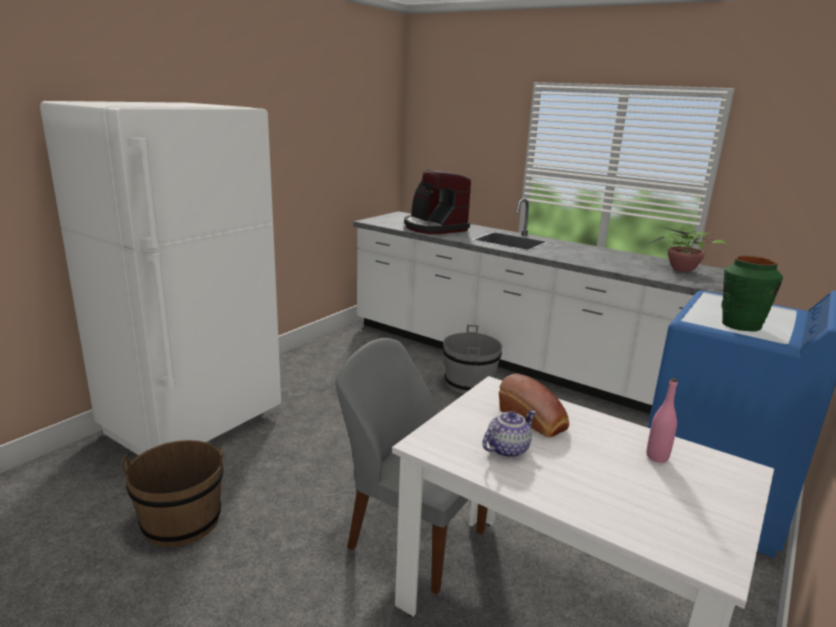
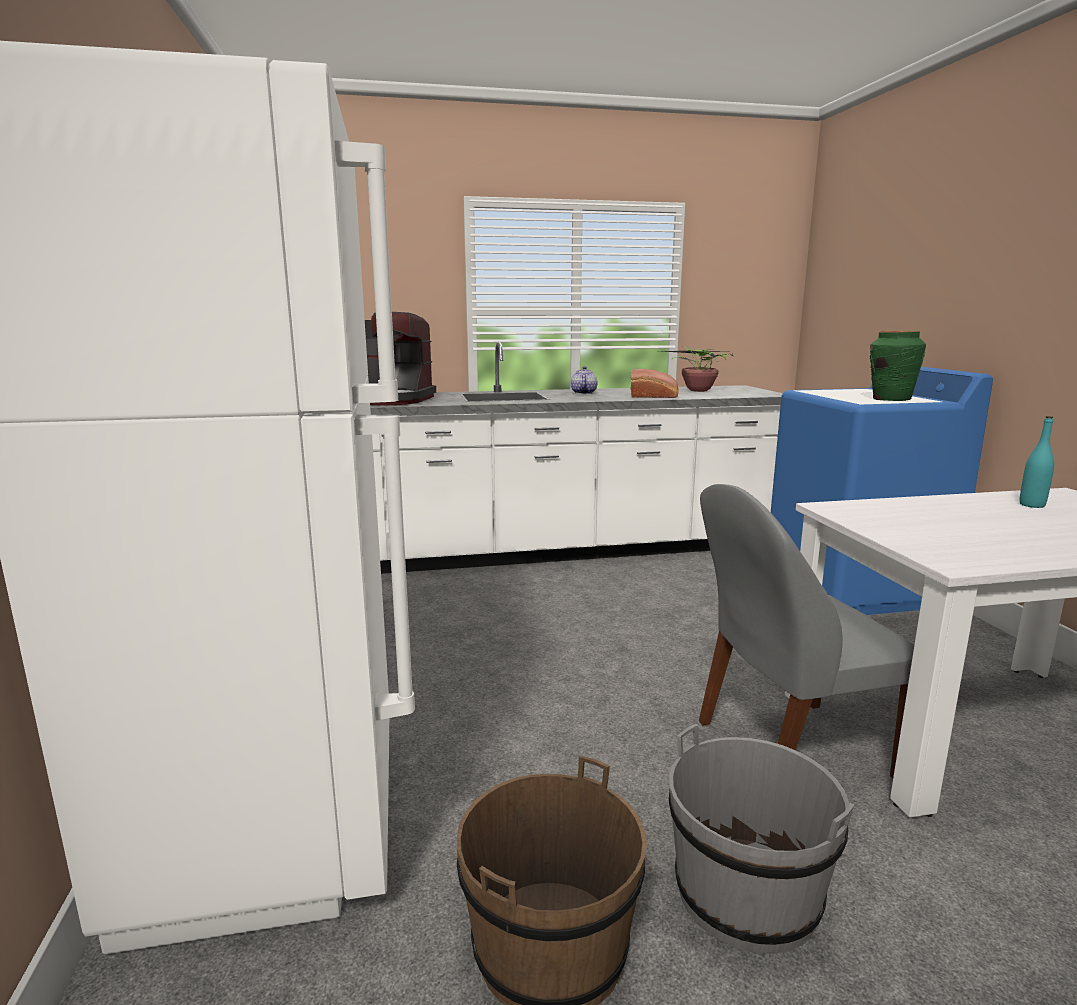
camera: 45 degrees left, 5 degrees down
grey bucket [443,325,502,394] -> grey bucket moved to [669,724,855,954]
teapot [482,410,536,458] -> teapot moved to [571,366,597,394]
bread [499,374,569,438] -> bread moved to [630,369,679,398]
pink bottle [647,378,678,463] -> turquoise bottle [1019,416,1054,508]

